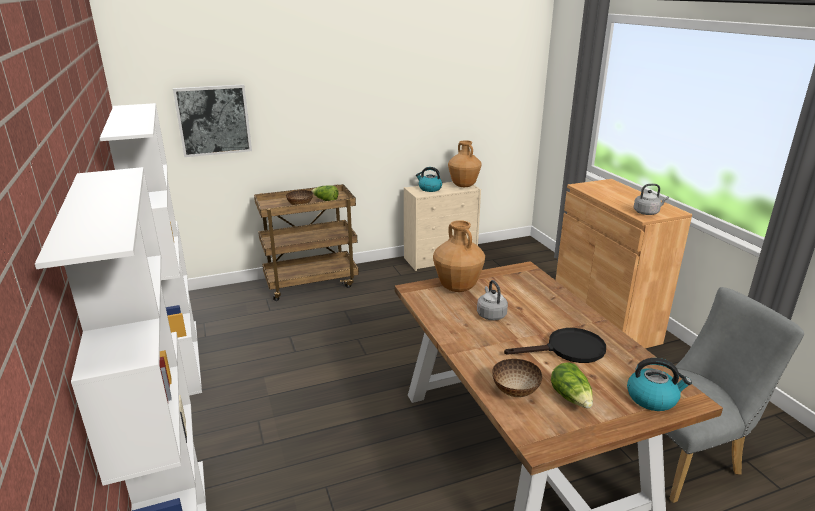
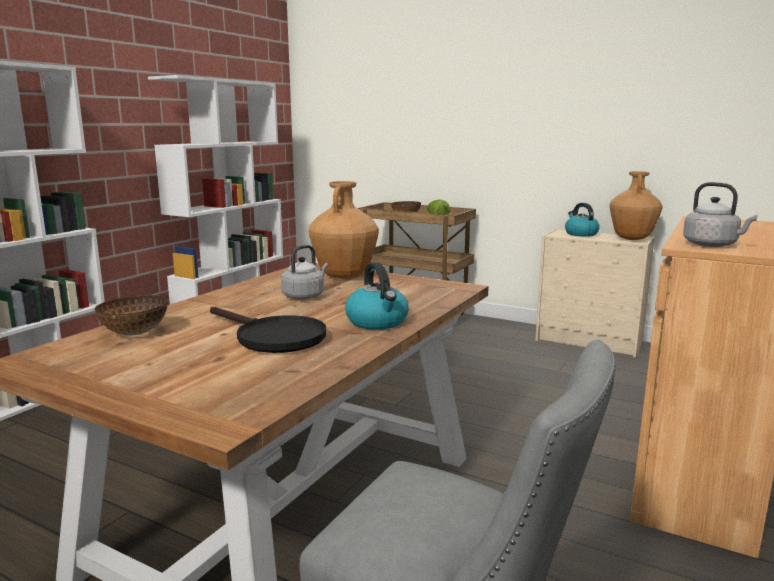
camera: 50 degrees right, 10 degrees down
picture [173,84,252,157] -> none
lettuce [551,362,593,408] -> none
kettle [627,358,692,411] -> kettle moved to [345,262,409,330]

